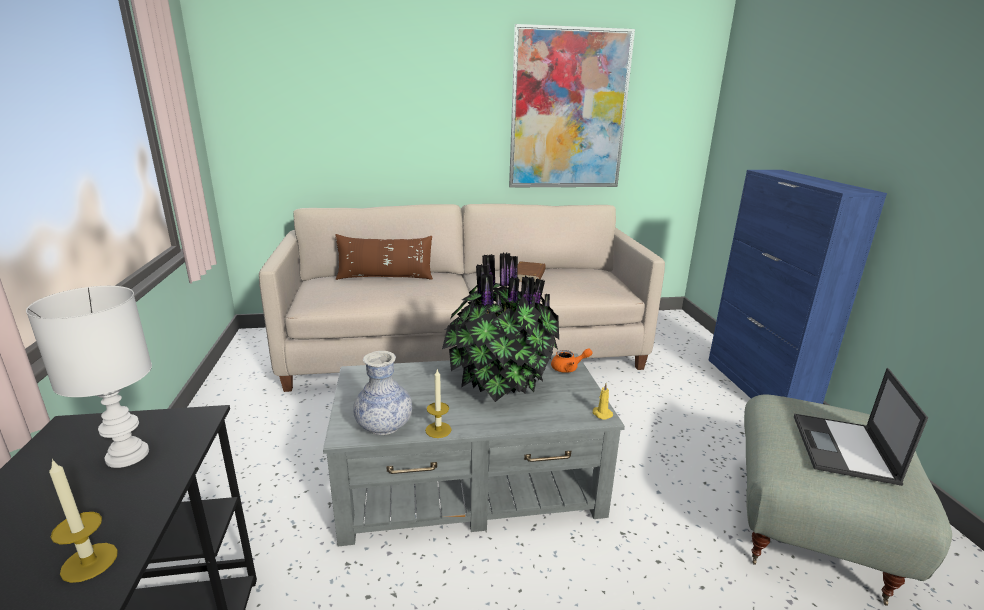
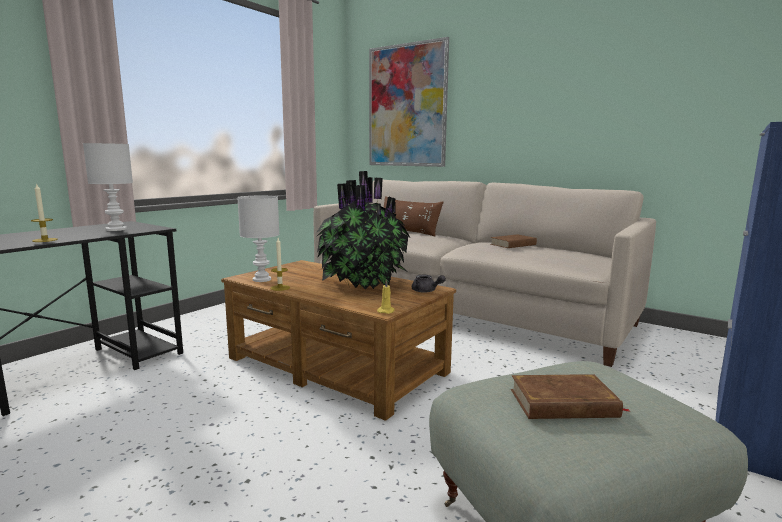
camera: 45 degrees right, 10 degrees down
grey coffee table [323,353,625,546] -> brown coffee table [221,260,456,421]
vase [353,351,412,435] -> white table lamp [237,196,280,282]
picture [509,24,635,187] -> picture moved to [369,37,449,167]
orange teapot [551,348,592,373] -> grey teapot [412,274,446,293]
laptop [794,368,928,486] -> brown book [511,374,629,419]

